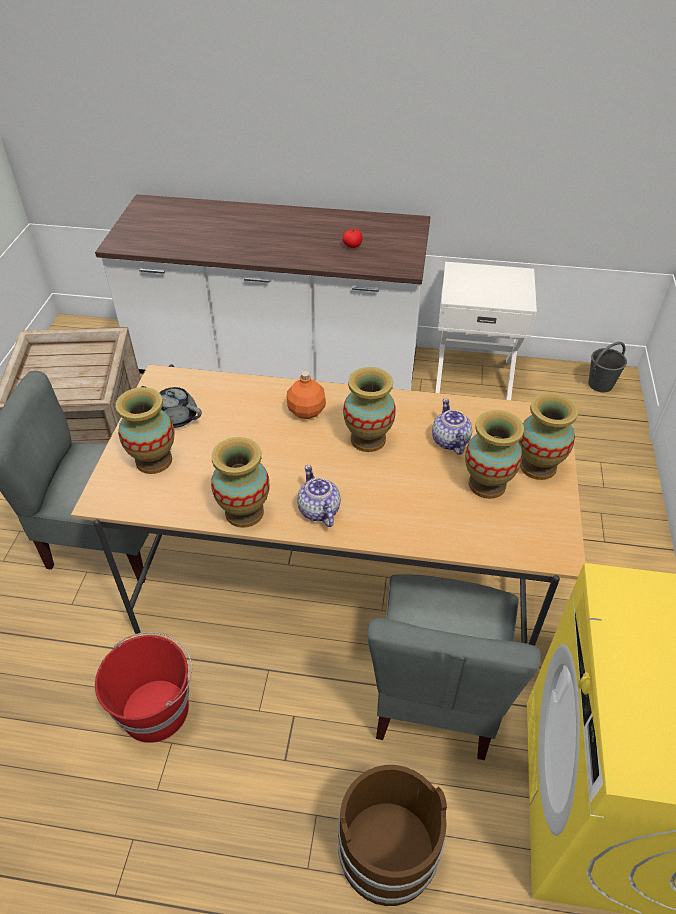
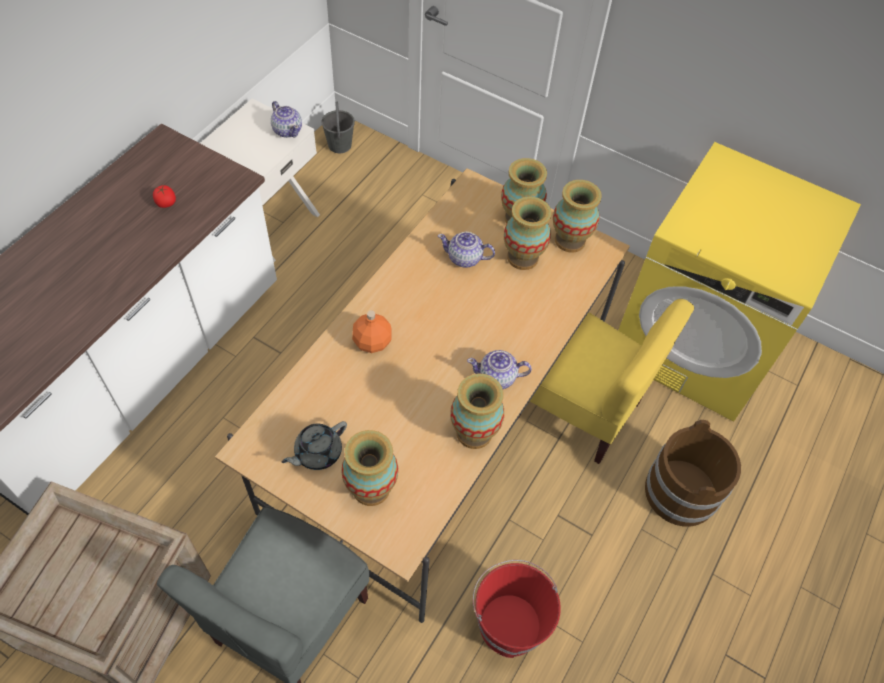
camera: 70 degrees left, 10 degrees up
vase [343,367,396,452] -> vase moved to [553,180,602,253]
grey chair [368,574,541,760] -> yellow chair [517,299,694,464]
none -> teapot [271,101,302,138]

